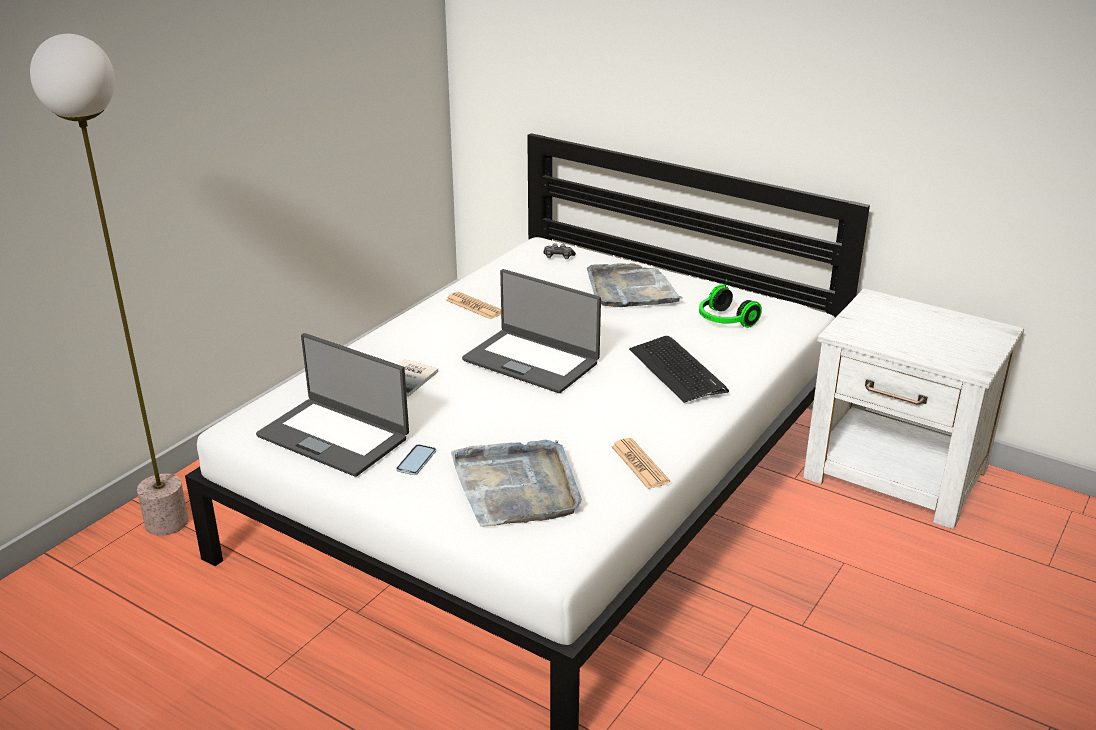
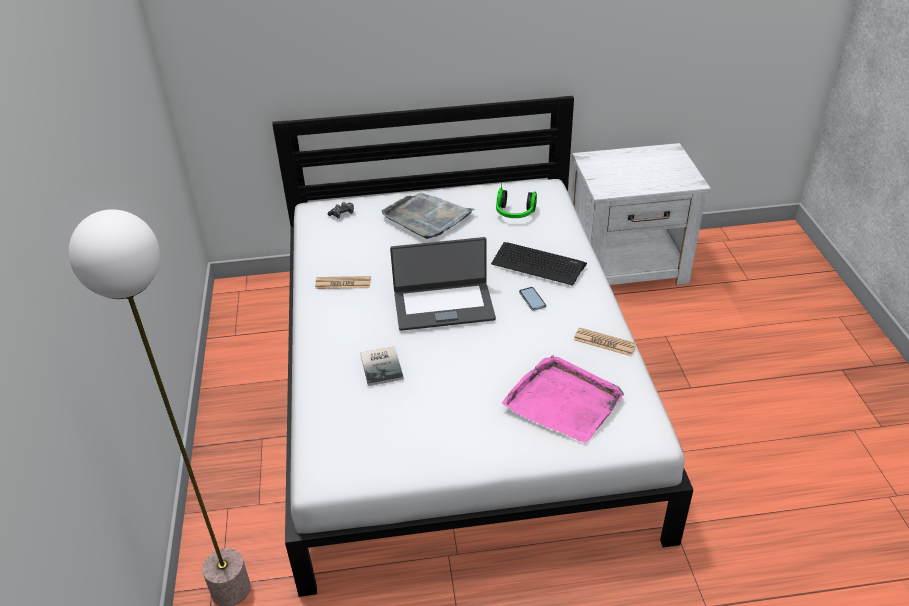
camera: 40 degrees left, 10 degrees up
laptop [256,333,409,477] -> none
phone [396,444,436,475] -> phone moved to [519,287,546,311]
grey tray [451,440,582,527] -> pink tray [502,355,624,443]

